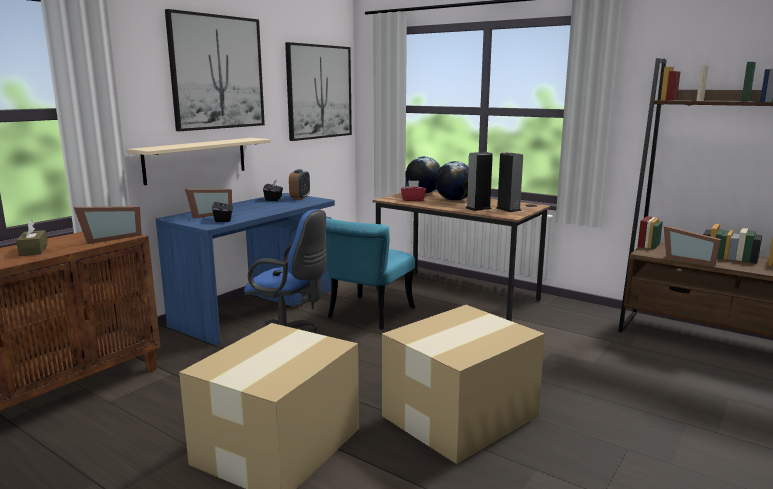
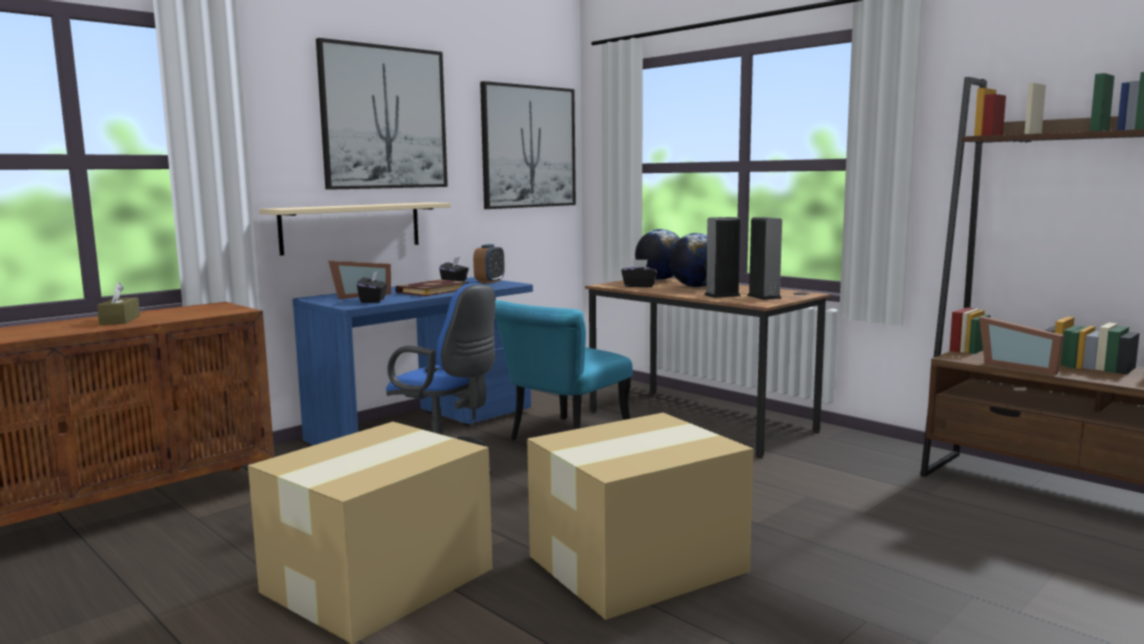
camera: 10 degrees right, 5 degrees down
picture frame [74,206,142,244] -> none
red tissue box [401,181,426,201] -> black tissue box [621,259,658,287]
none -> book [395,279,468,297]

